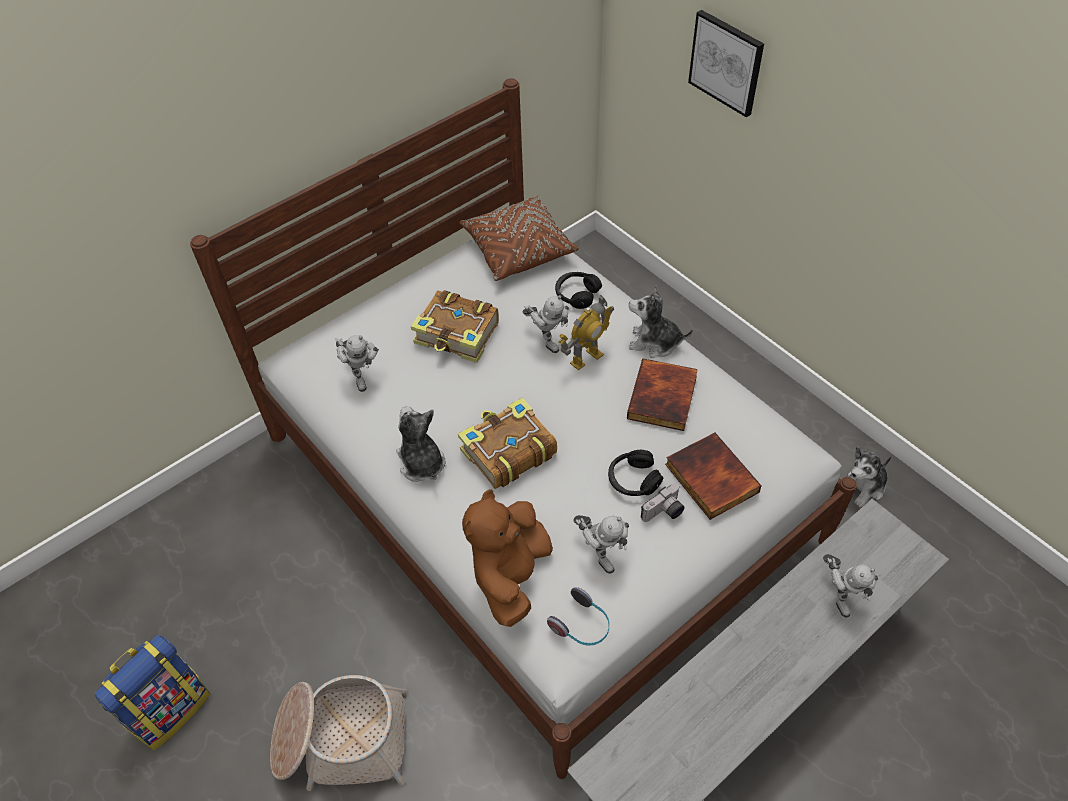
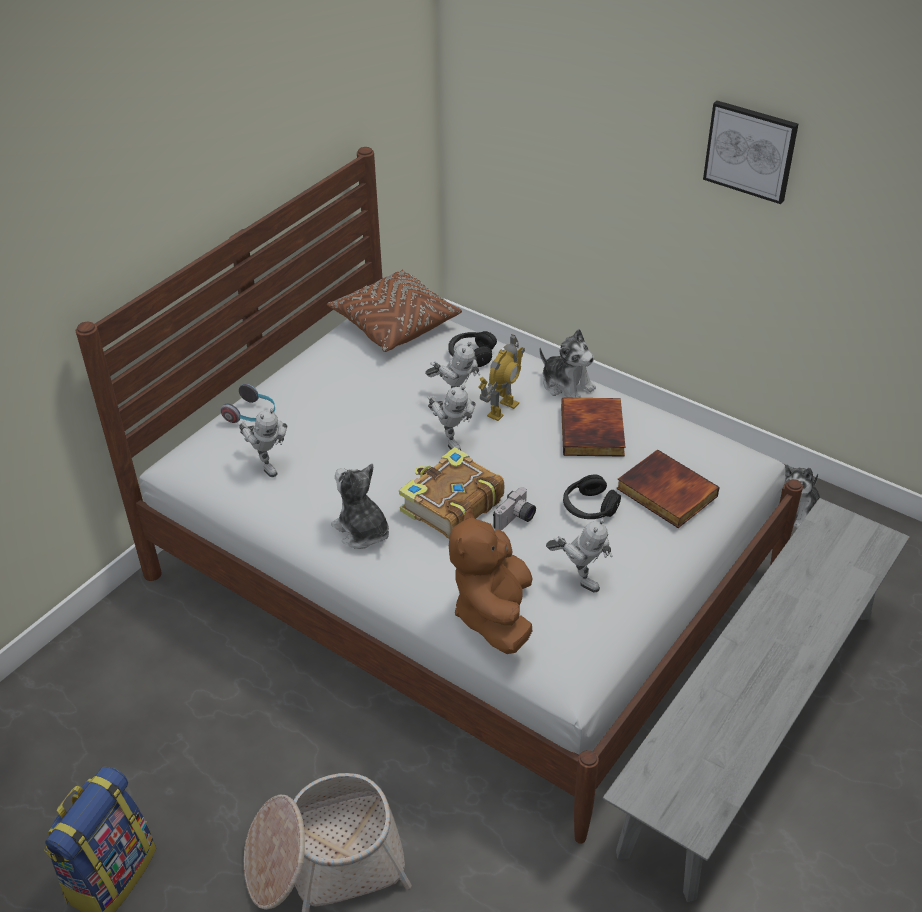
camera: 15 degrees left, 10 degrees down
book [411,290,499,363] -> none
headphones [547,587,610,646] -> headphones moved to [220,384,275,423]
plush toy [629,285,693,358] -> plush toy turned 135 degrees counterclockwise [540,329,596,398]
camera [641,483,685,522] -> camera moved to [493,487,536,531]
picture [688,10,764,117] -> picture moved to [703,100,798,204]
toy robot [823,554,878,617] -> toy robot moved to [427,385,476,450]

